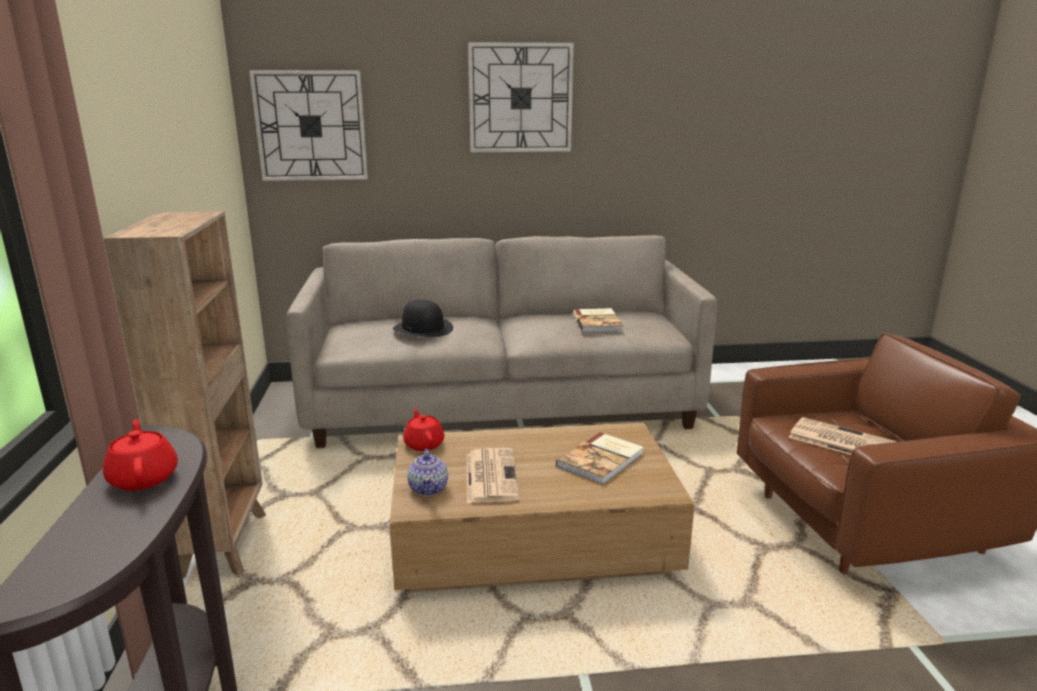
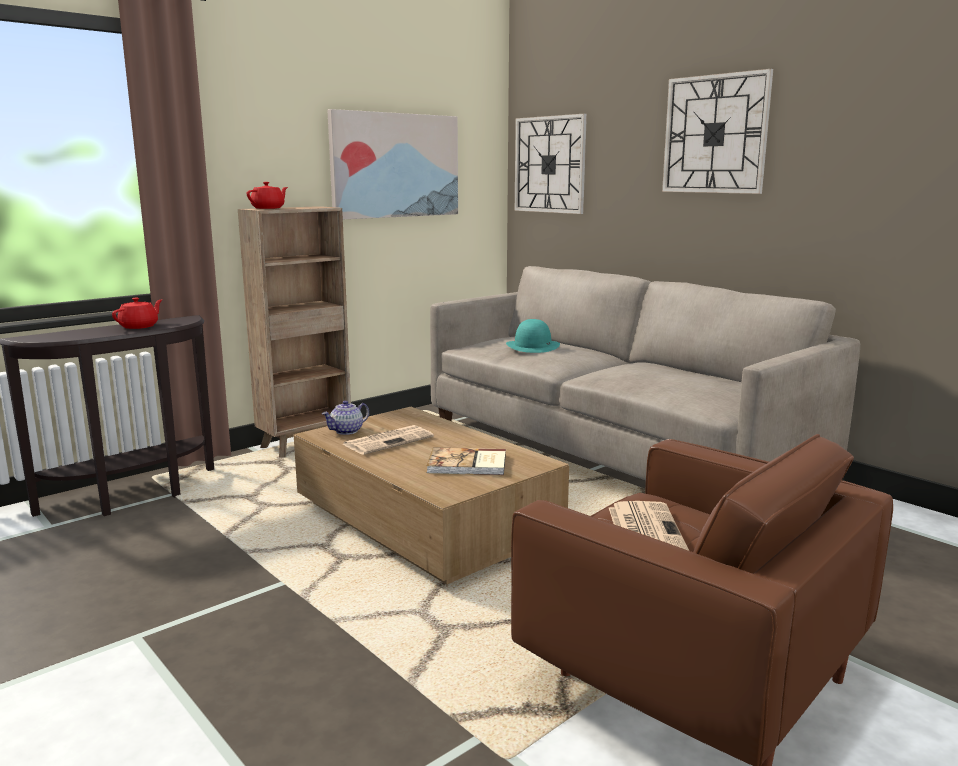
camera: 55 degrees right, 5 degrees down
black hat [393,300,453,337] -> turquoise hat [506,319,560,353]
red teapot [403,408,444,451] -> red teapot moved to [247,182,288,209]
book [573,308,623,332] -> none
none -> picture [327,109,458,219]

